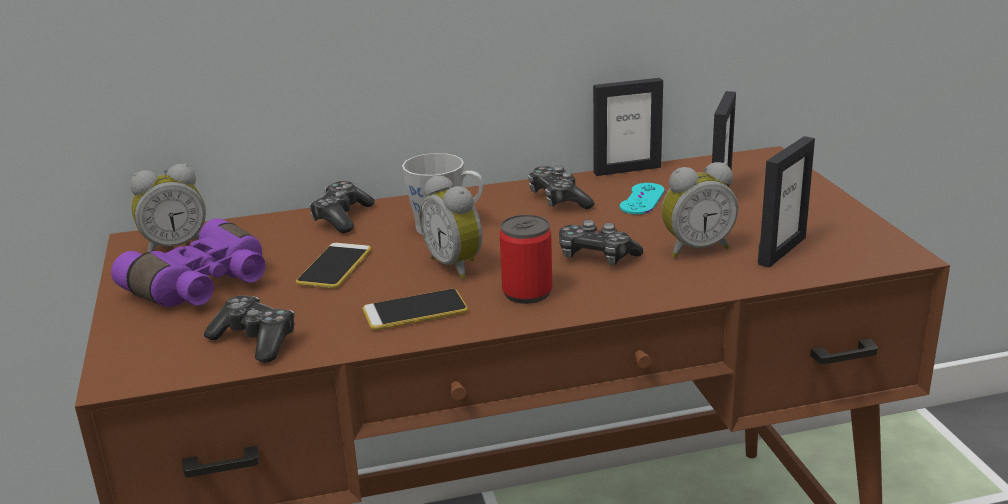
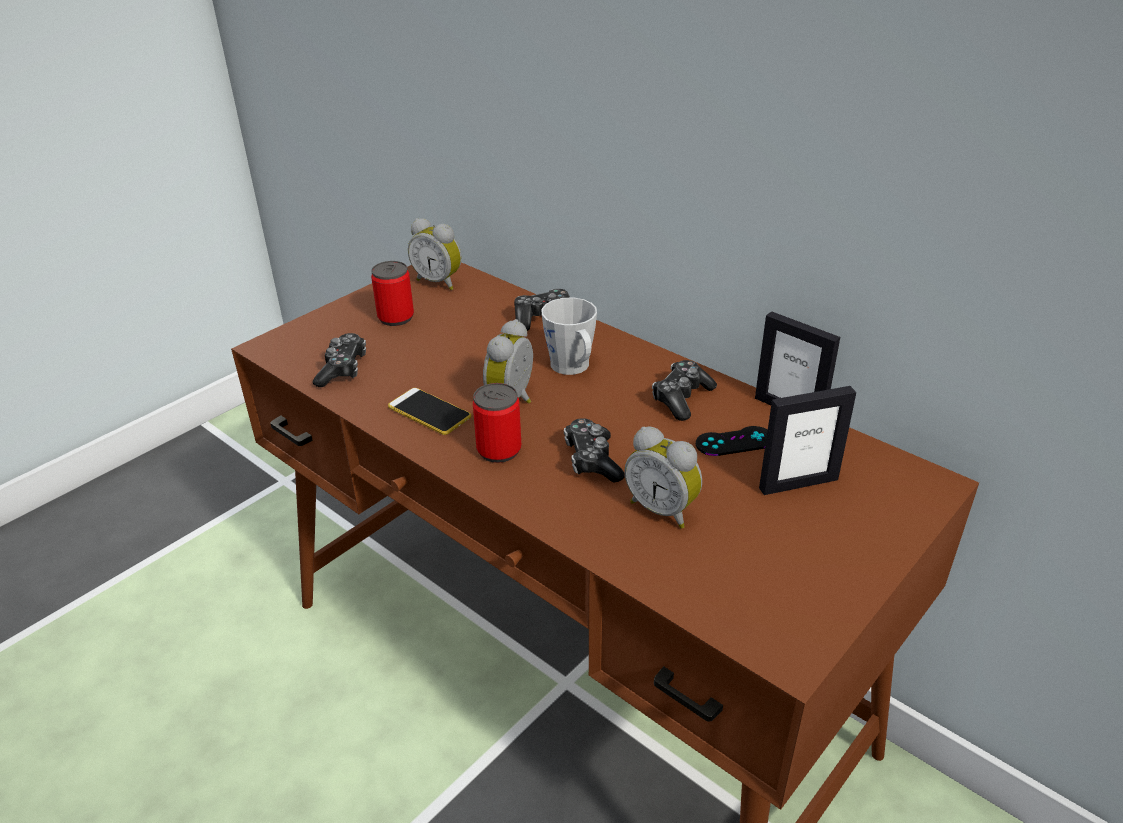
camera: 55 degrees right, 10 degrees up
purple binoculars [111,218,266,307] -> can [371,261,414,326]
phone [296,243,371,289] -> none
turquoise game controller [620,183,665,214] -> black game controller [696,426,768,456]
picture frame [758,136,815,268] -> none

